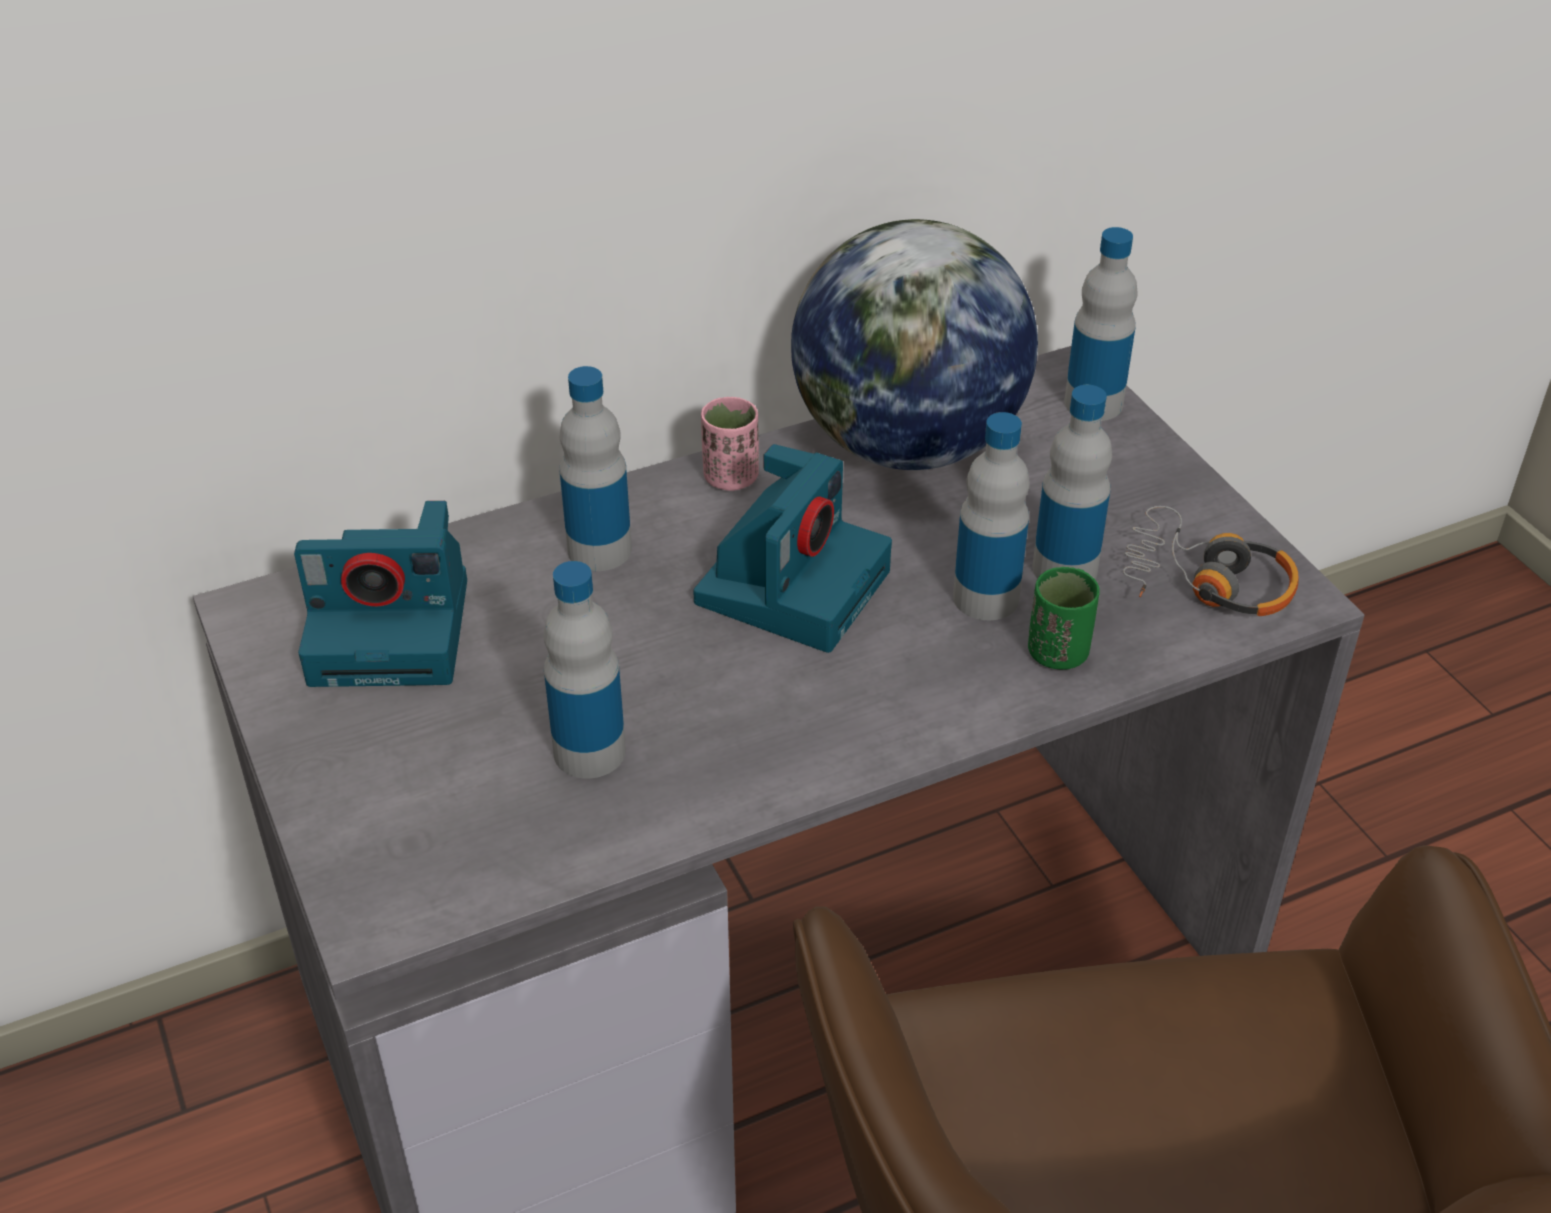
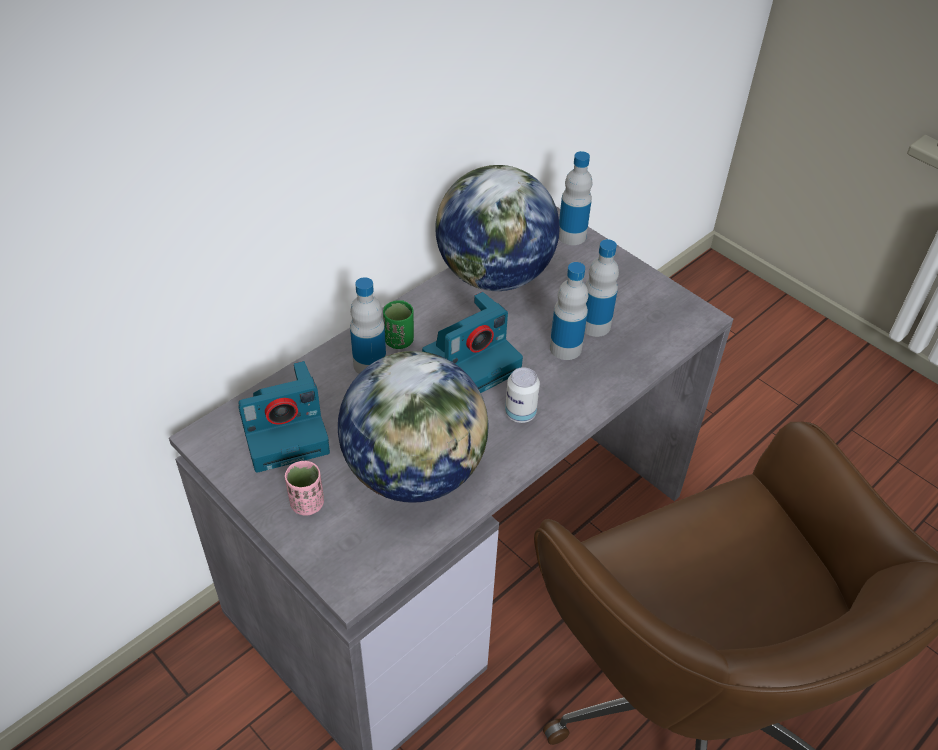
camera: 20 degrees left, 5 degrees up
bottle [543,561,626,779] -> globe [338,351,488,503]
camera [693,444,892,653] -> camera turned 45 degrees clockwise [422,292,523,393]
pink cup [701,397,759,491] -> pink cup moved to [285,461,324,516]
green cup [1028,567,1100,669] -> green cup moved to [383,300,414,349]
headphones [1123,506,1298,616] -> none
none -> can [505,367,540,423]

